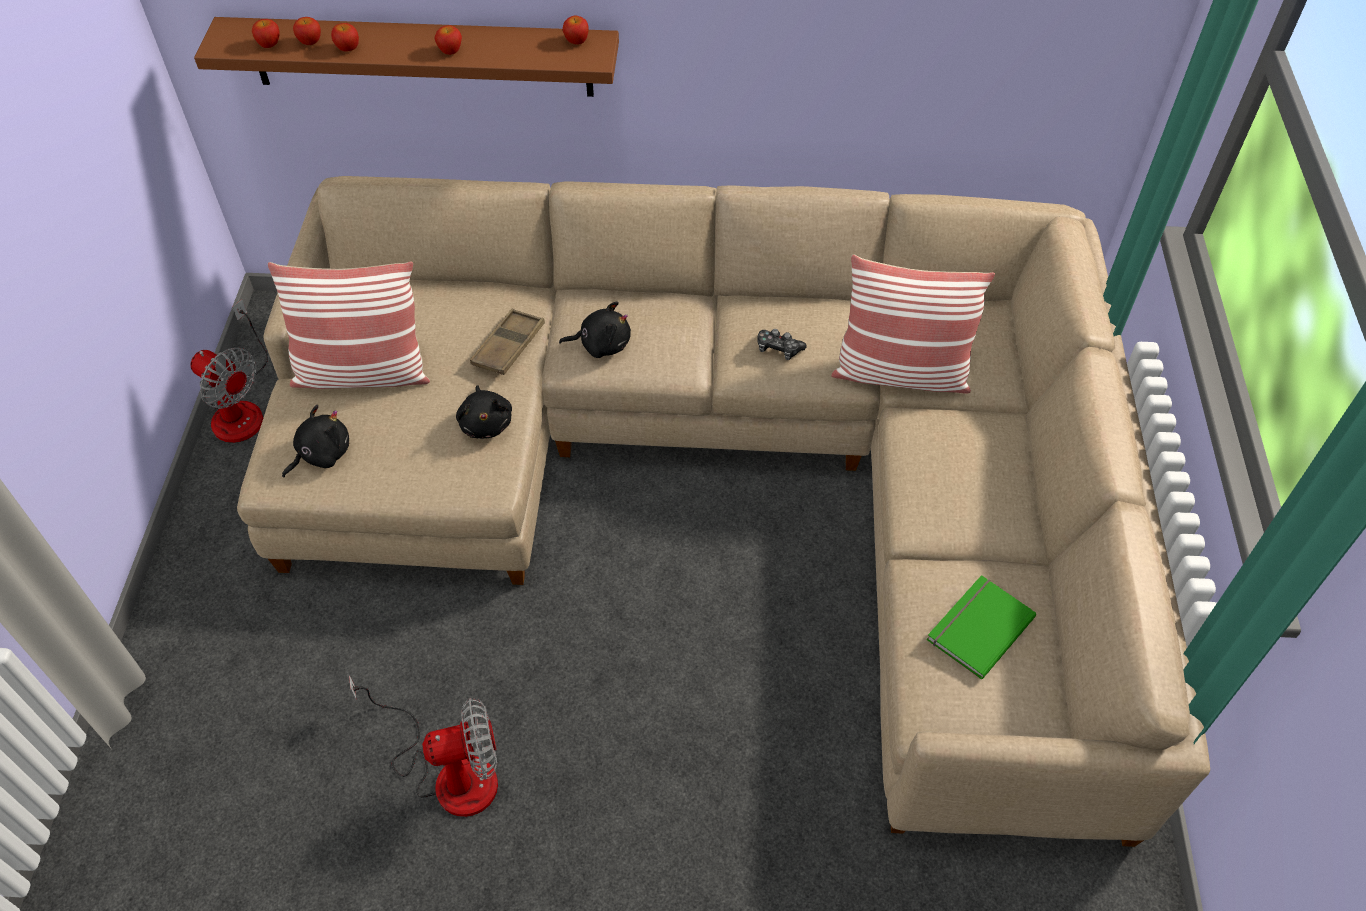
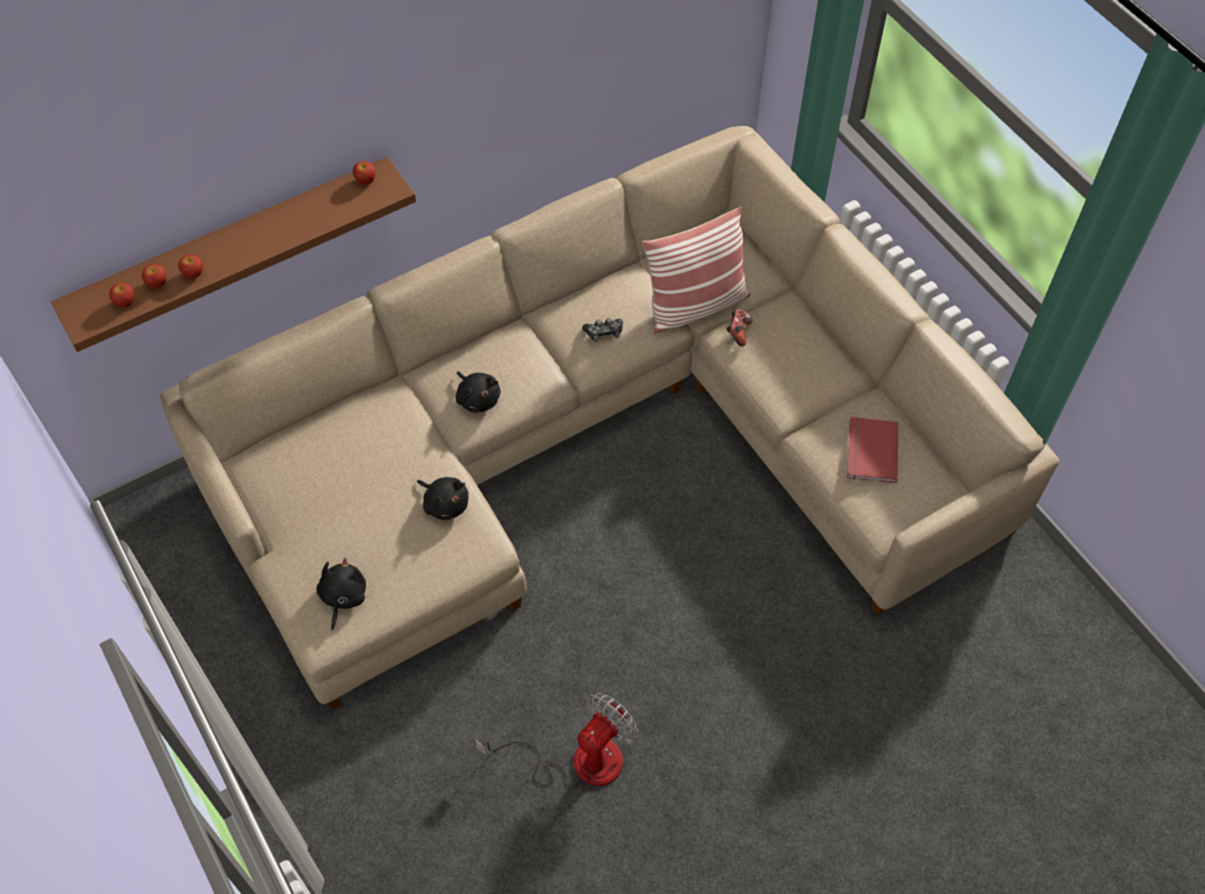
camera: 35 degrees left, 5 degrees up
fan [190,299,268,443] -> none
pillow [268,261,430,389] -> none
apple [435,25,462,55] -> none
brown tray [470,309,545,375] -> none
black plush toy [559,301,631,358] -> black plush toy turned 90 degrees clockwise [456,371,501,413]
green book [926,575,1036,680] -> red book [847,417,898,483]
none -> game controller [727,309,753,347]

